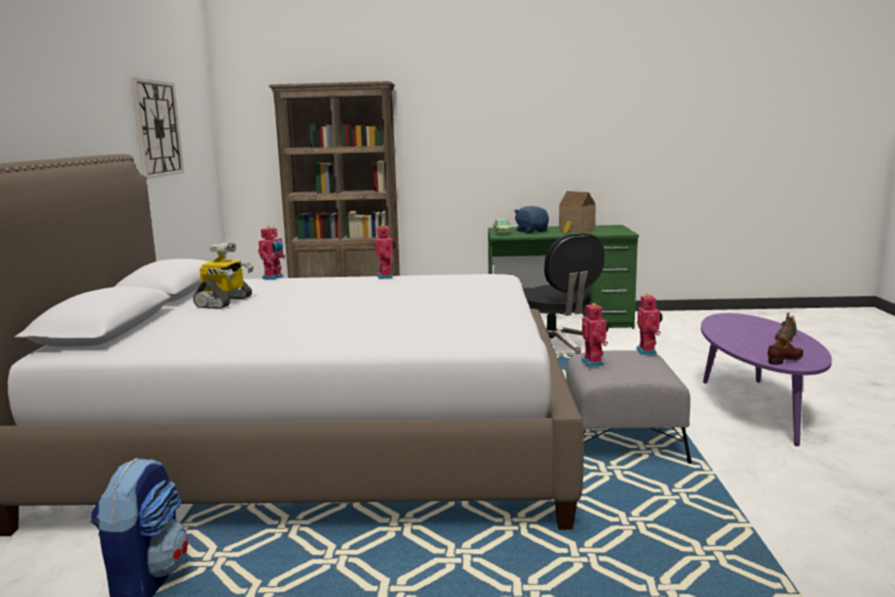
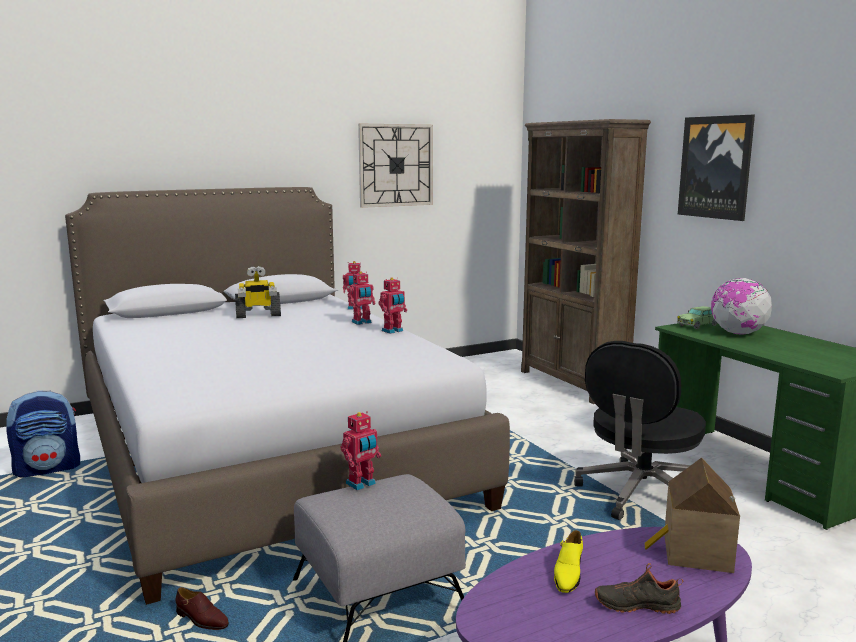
camera: 60 degrees right, 0 degrees up
blue plush toy [514,206,549,233] -> globe [711,278,772,334]
toy house [559,191,596,233] -> toy house moved to [645,458,740,573]
toy robot [636,293,663,355] -> toy robot moved to [348,271,375,325]
brown shoe [768,339,804,365] -> brown shoe moved to [176,587,229,630]
none -> yellow shoe [554,530,583,593]
none -> picture [678,115,755,221]

